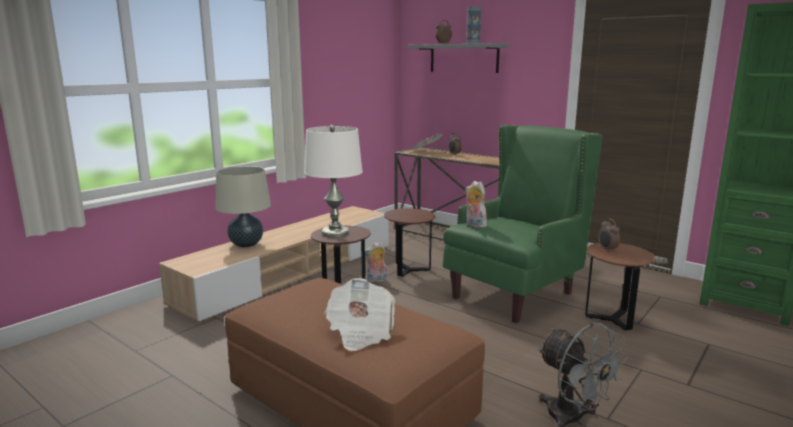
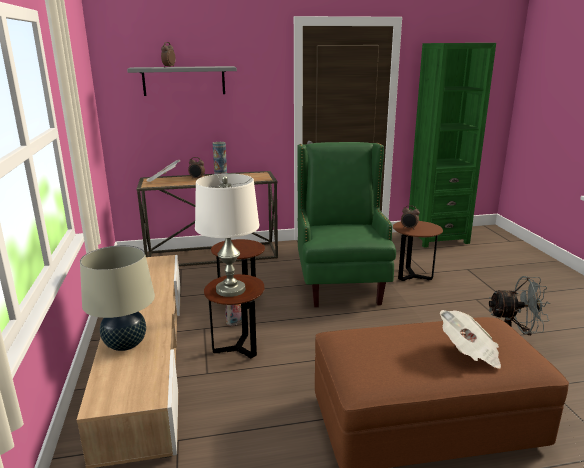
camera: 50 degrees left, 5 degrees up
vase [466,6,481,44] -> vase moved to [213,142,227,175]
plush toy [466,181,487,228] -> none

